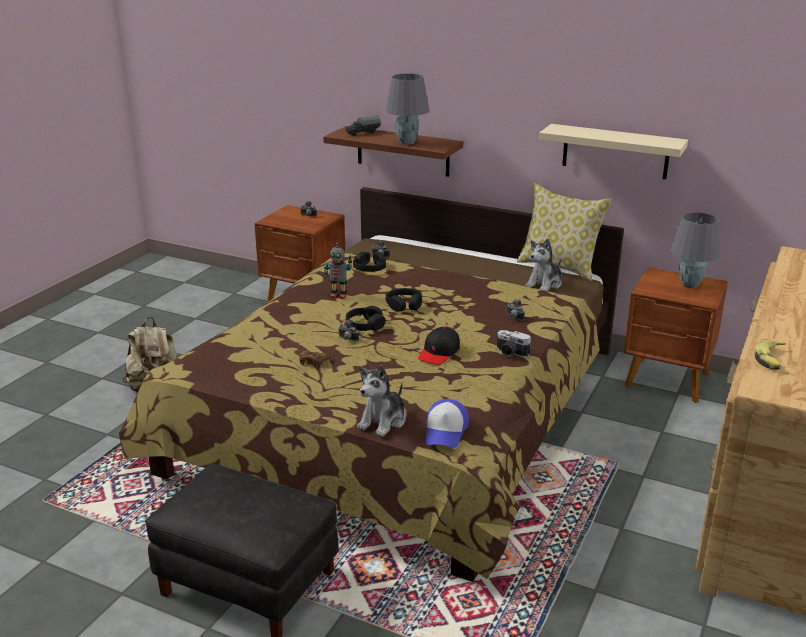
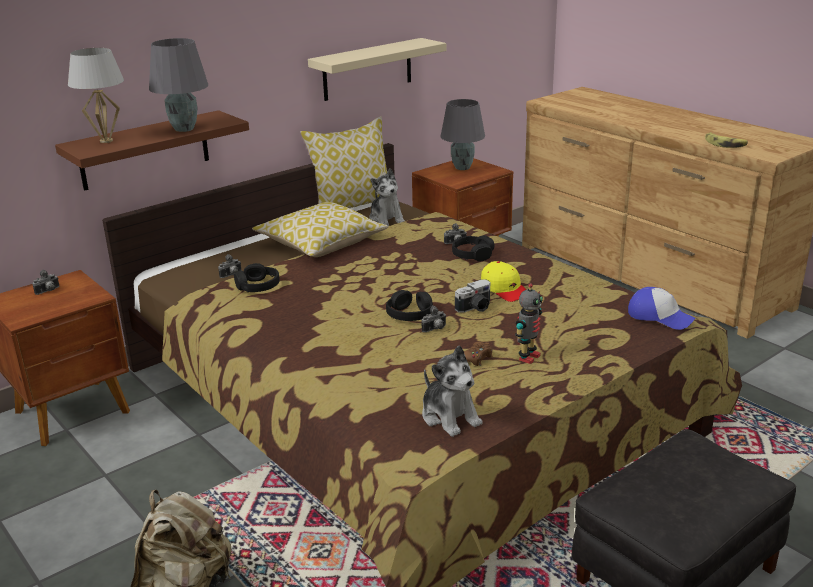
camera: 65 degrees left, 0 degrees up
toy robot [323,242,353,299] -> toy robot moved to [515,283,543,364]
toy truck [345,115,380,136] -> white table lamp [68,48,124,143]
plush toy [357,365,406,437] -> plush toy moved to [422,345,483,437]
black headphones [386,288,422,311] -> black headphones moved to [452,235,494,262]
black cap [418,327,460,365] -> yellow cap [481,261,526,302]
camera [497,330,531,357] -> camera moved to [455,280,491,312]
none -> pillow [252,202,388,257]

